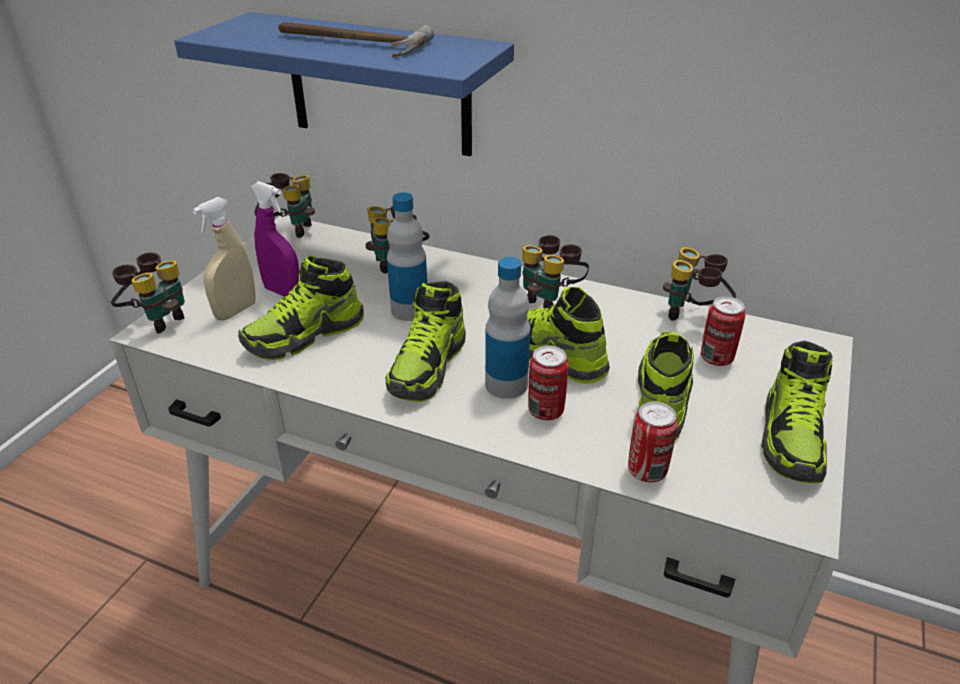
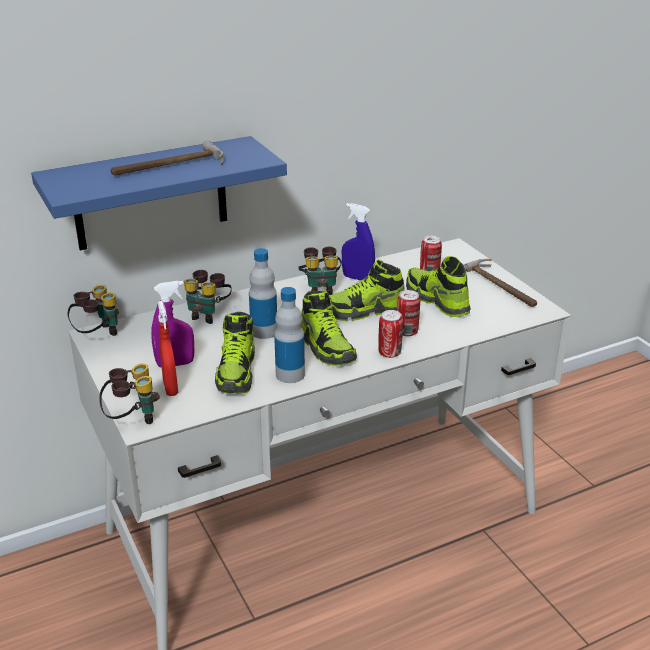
camera: 50 degrees left, 5 degrees down
beige spray bottle [192,197,256,321] -> red spray bottle [158,301,178,396]
bottle [485,257,530,399] -> bottle moved to [274,287,305,383]
can [628,401,678,483] -> can moved to [378,310,403,358]
binoculars [663,247,736,321] -> none
shoe [761,341,833,484] -> hammer [464,259,537,307]
none -> blue spray bottle [342,203,375,280]

